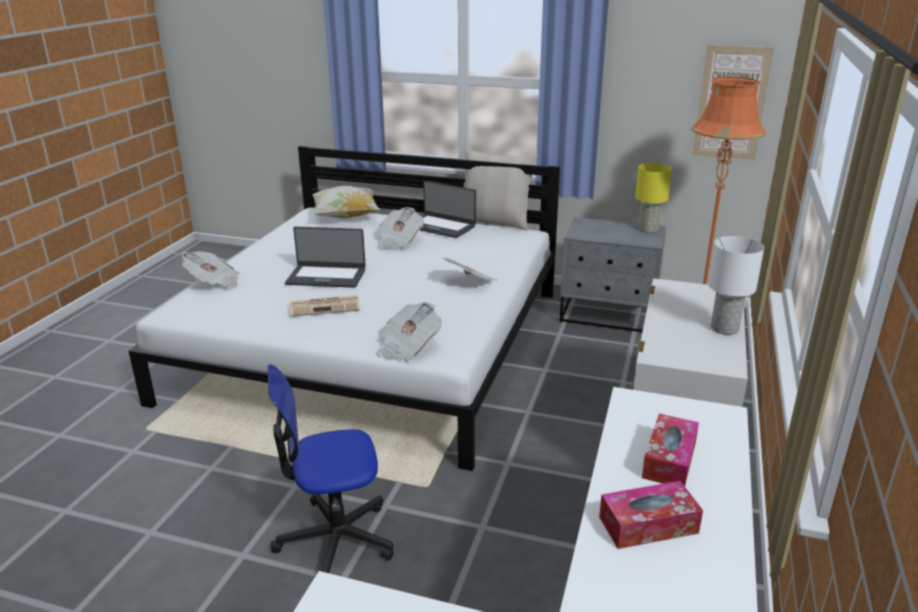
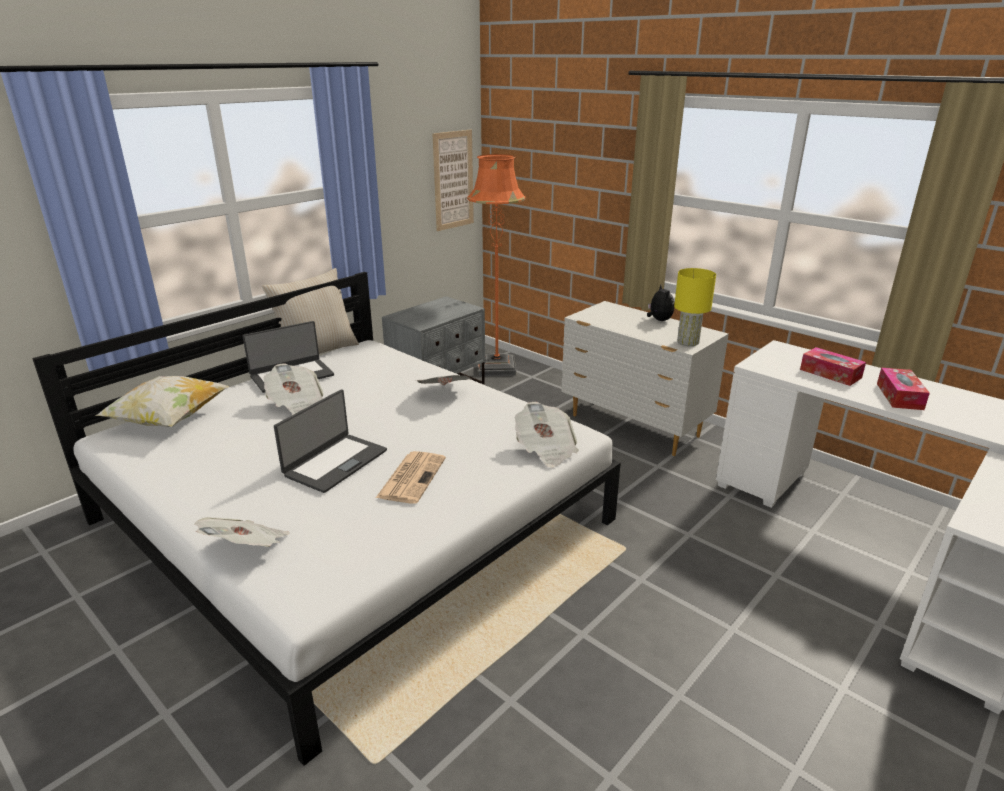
camera: 65 degrees left, 0 degrees up
office chair [268,364,394,573] -> none
yellow table lamp [635,163,672,233] -> yellow table lamp moved to [674,268,716,346]
white table lamp [708,236,764,335] -> plush toy [647,285,674,321]

